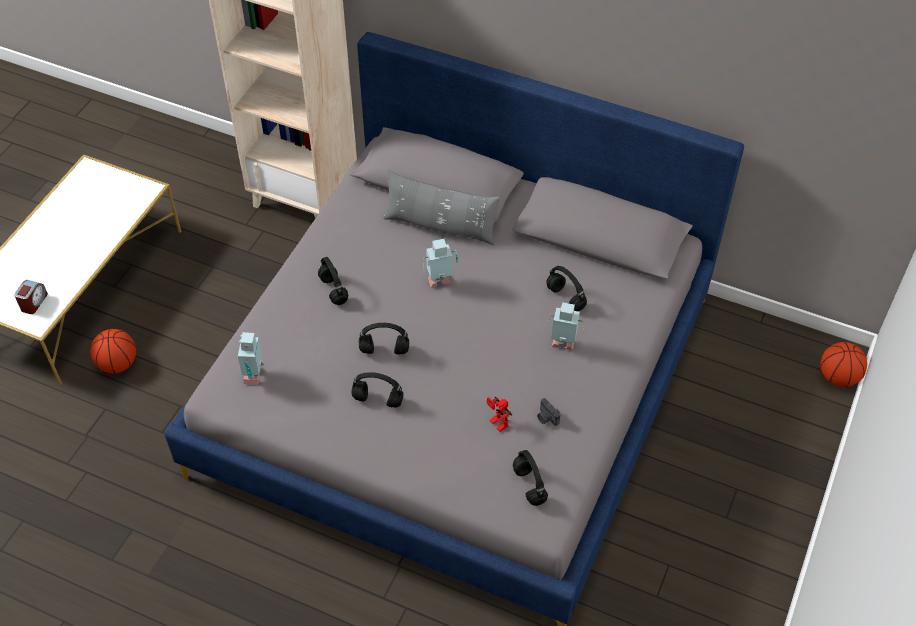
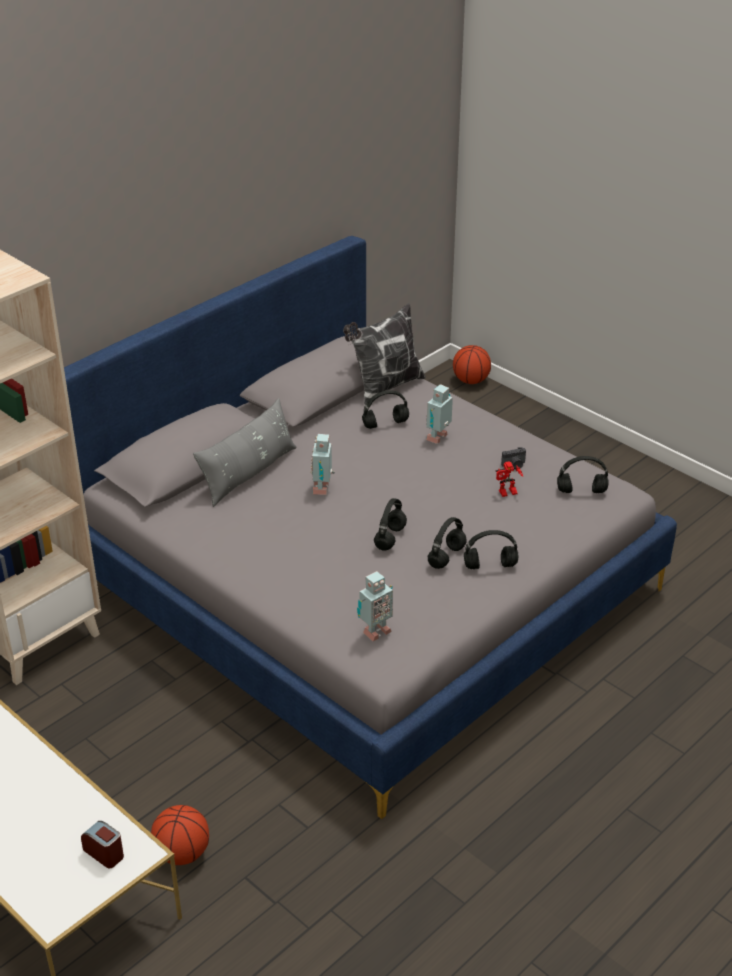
camera: 70 degrees left, 15 degrees down
toy robot [238,332,264,384] -> toy robot turned 60 degrees counterclockwise [357,571,393,641]
black headphones [318,257,348,305] -> black headphones moved to [464,530,518,569]
none -> pillow [343,303,426,405]

